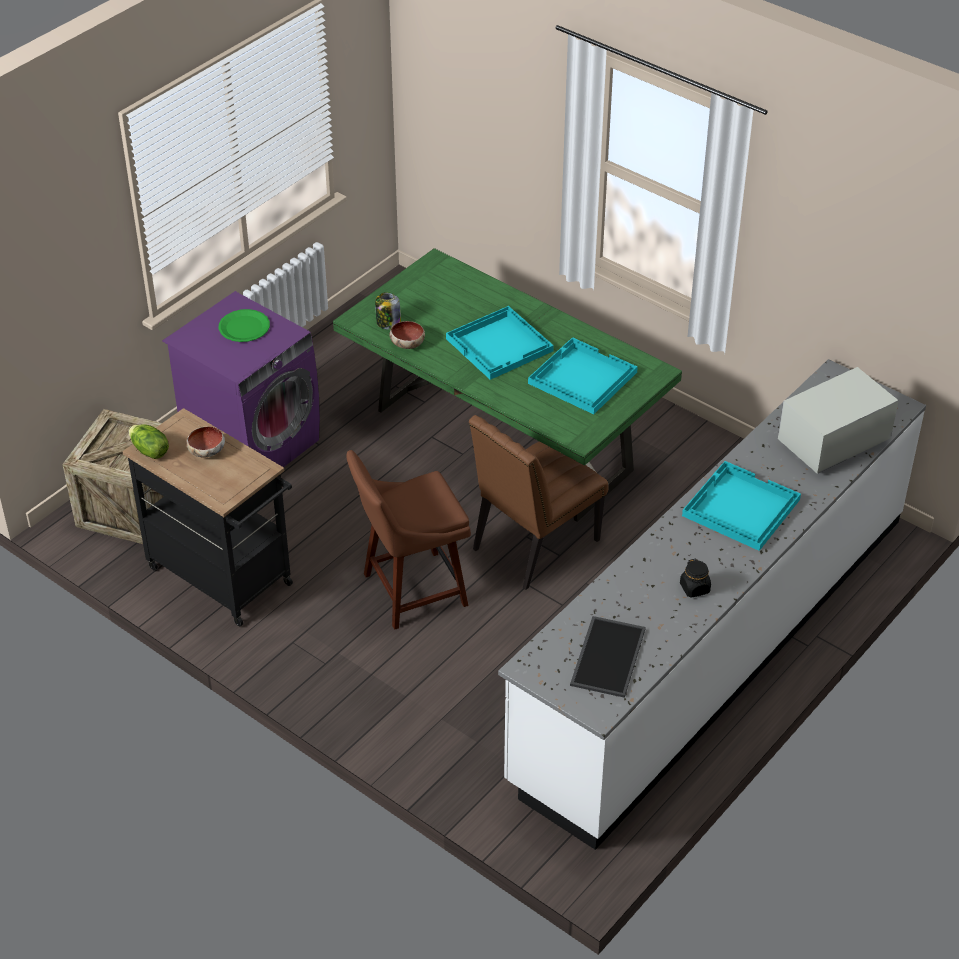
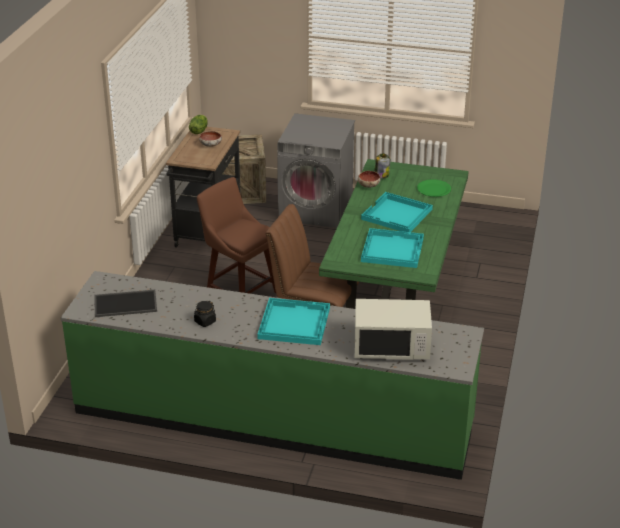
camera: 65 degrees right, 10 degrees down
purple washing machine [162,291,320,467] -> grey washing machine [277,113,355,228]
green plate [219,309,270,342] -> green plate moved to [417,179,451,197]
white counter [498,359,926,850] -> green counter [61,271,484,480]
white microwave [778,367,899,474] -> white microwave turned 150 degrees clockwise [355,299,432,361]

